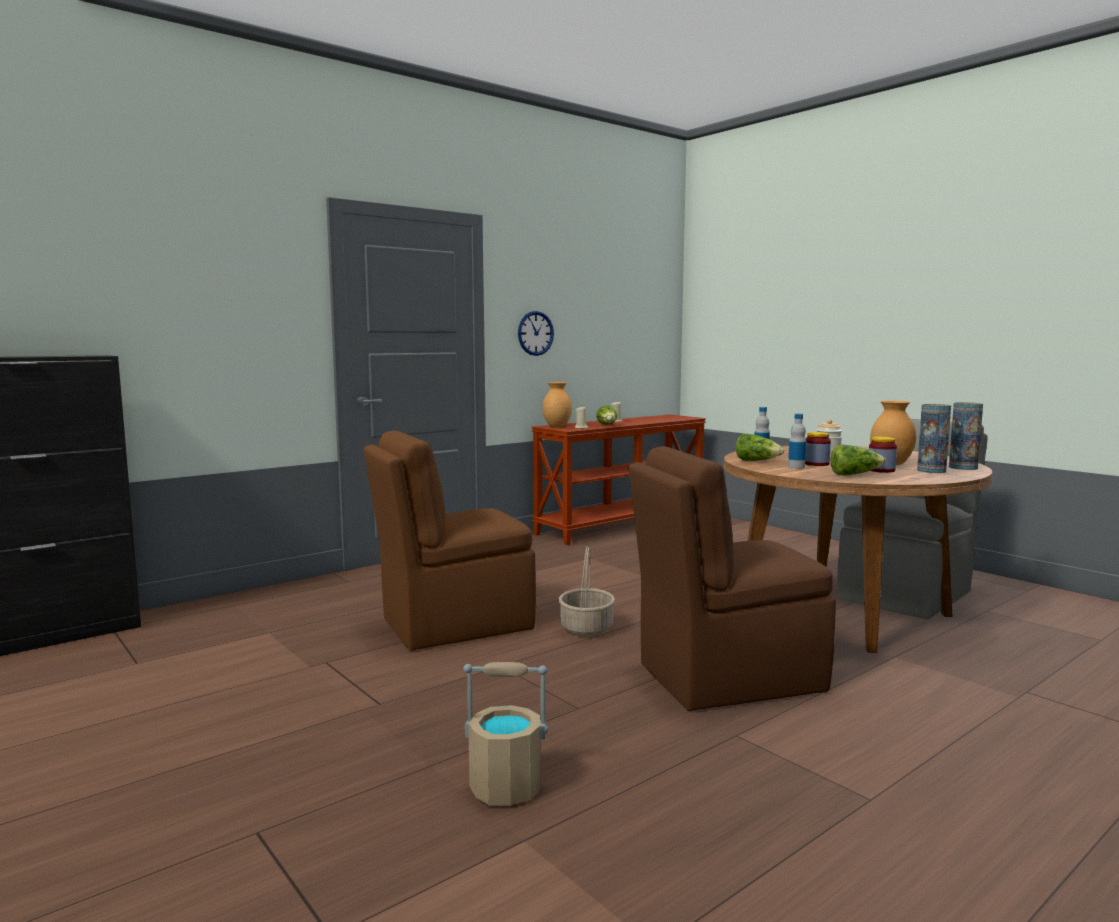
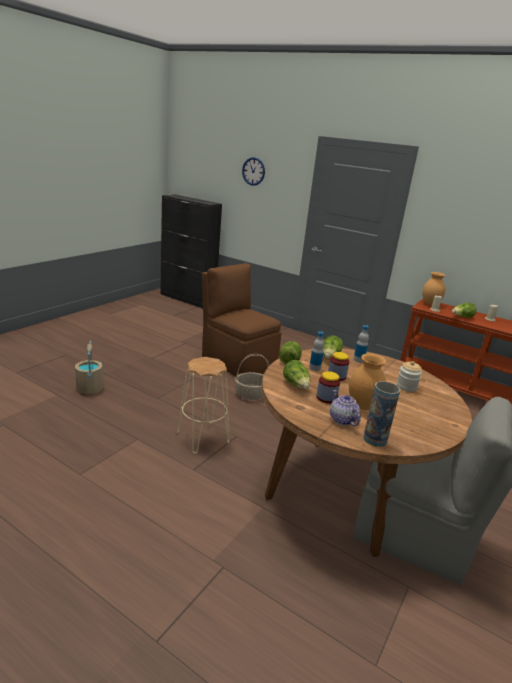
camera: 70 degrees right, 15 degrees up
wall clock [518,311,554,356] -> wall clock moved to [242,157,265,185]
brown chair [628,446,836,711] -> beige stool [177,357,229,454]
vase [917,404,951,473] -> teapot [330,390,361,426]
none -> lettuce [279,341,302,364]

